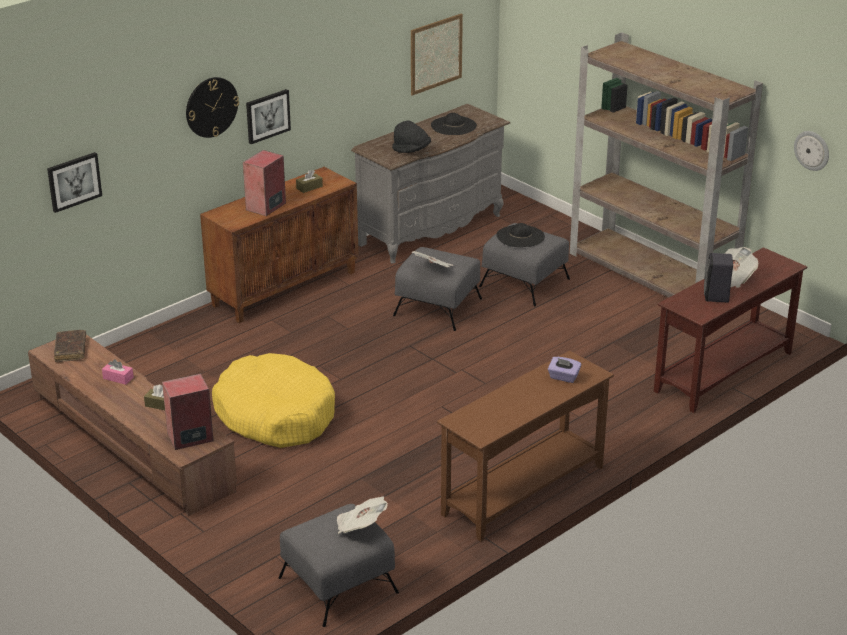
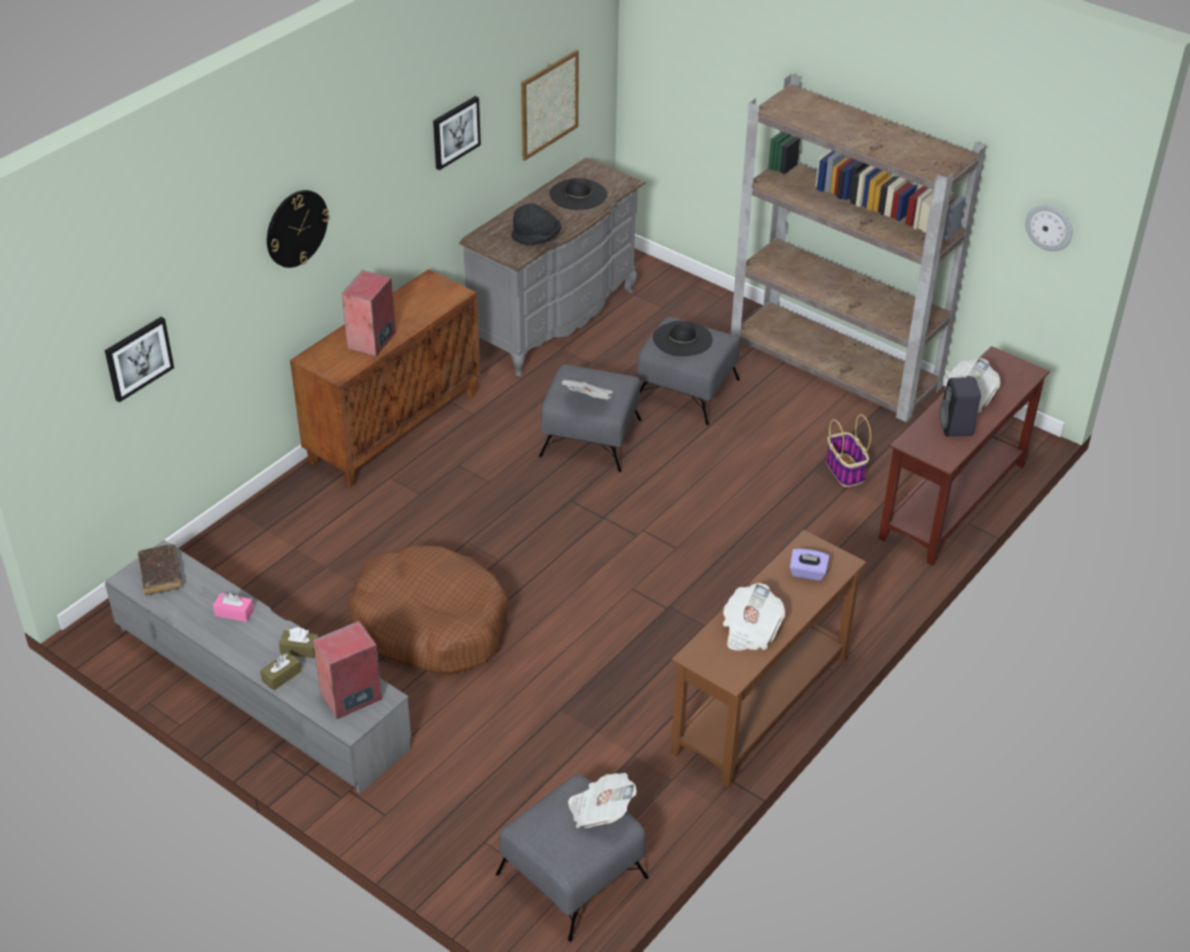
camera: 10 degrees left, 10 degrees up
brown tv stand [28,334,237,516] -> grey tv stand [105,540,411,794]
yellow dog bed [212,353,335,448] -> brown dog bed [349,545,508,675]
picture [246,89,291,144] -> picture moved to [433,96,481,170]
brown tissue box [296,170,323,193] -> brown tissue box moved to [260,652,302,691]
none -> newspaper [723,583,785,651]
none -> basket [826,414,871,487]

